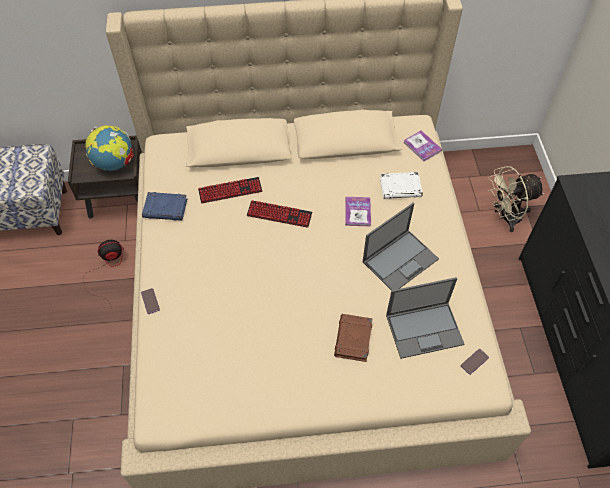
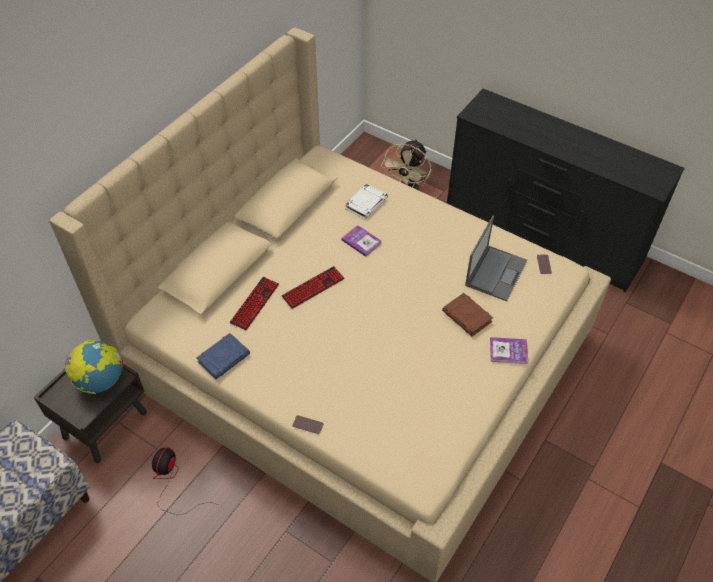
camera: 50 degrees left, 5 degrees down
laptop [363,202,439,290] -> none
book [403,131,442,161] -> book moved to [490,337,528,364]

